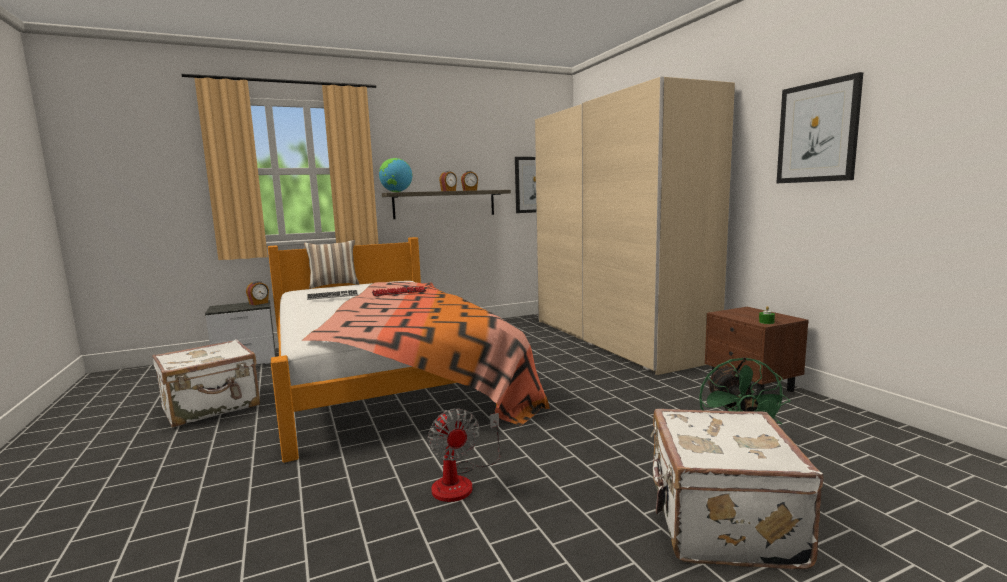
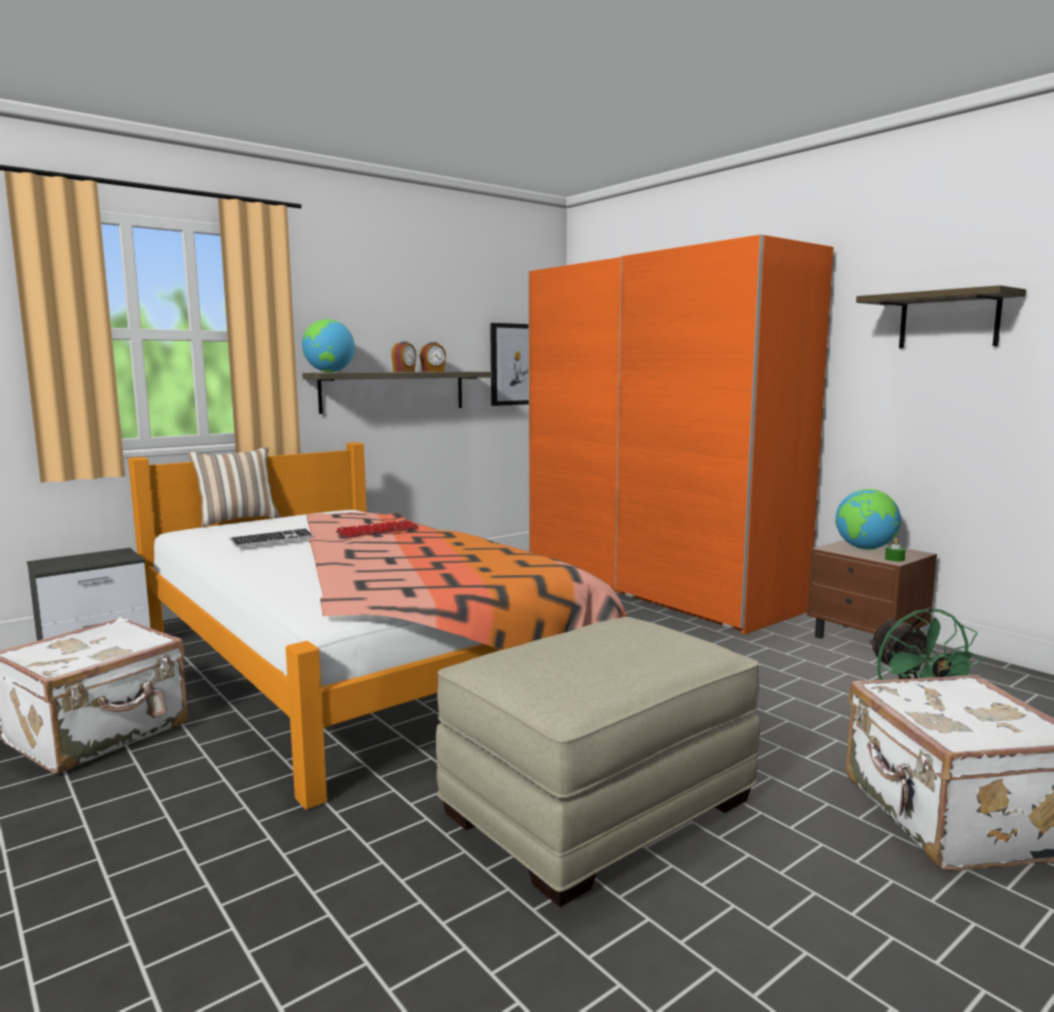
camera: 15 degrees left, 0 degrees up
alarm clock [246,281,269,305] -> none
fan [427,409,500,502] -> beige ottoman [436,617,760,907]
beige wardrobe [535,76,735,375] -> orange wardrobe [528,234,834,634]
picture [777,72,863,183] -> shelf [856,285,1026,348]
none -> globe [835,489,901,550]

